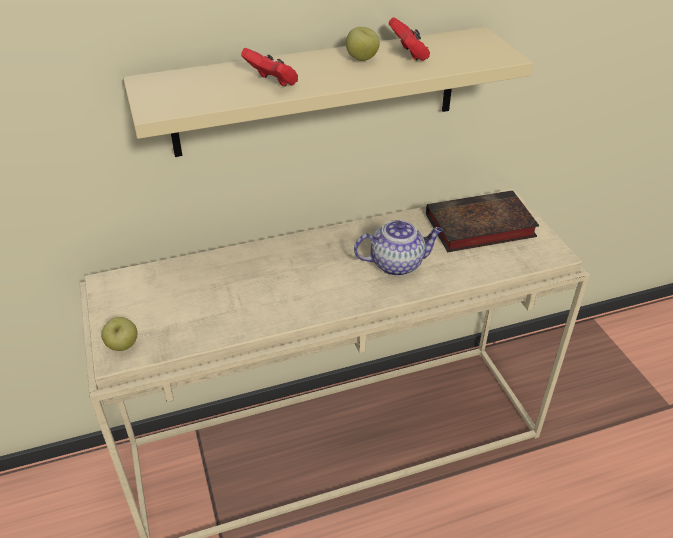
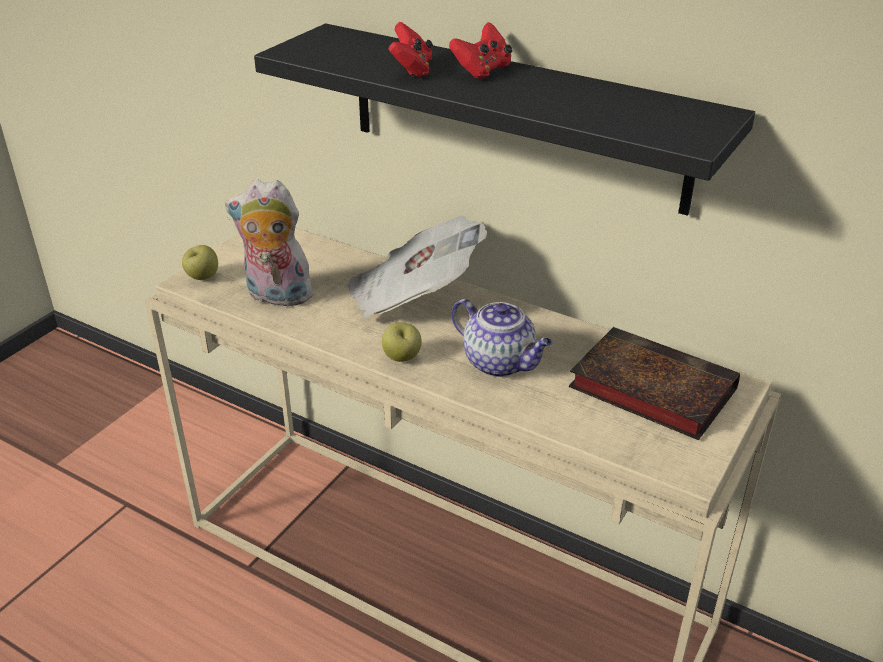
camera: 50 degrees right, 5 degrees down
beige shelf [123,27,533,157] -> black shelf [254,24,755,216]
apple [346,27,379,61] -> apple moved to [382,322,422,362]
red game controller [389,18,430,61] -> red game controller moved to [449,22,512,79]
none -> plush toy [225,179,316,310]
none -> newspaper [347,215,487,319]

